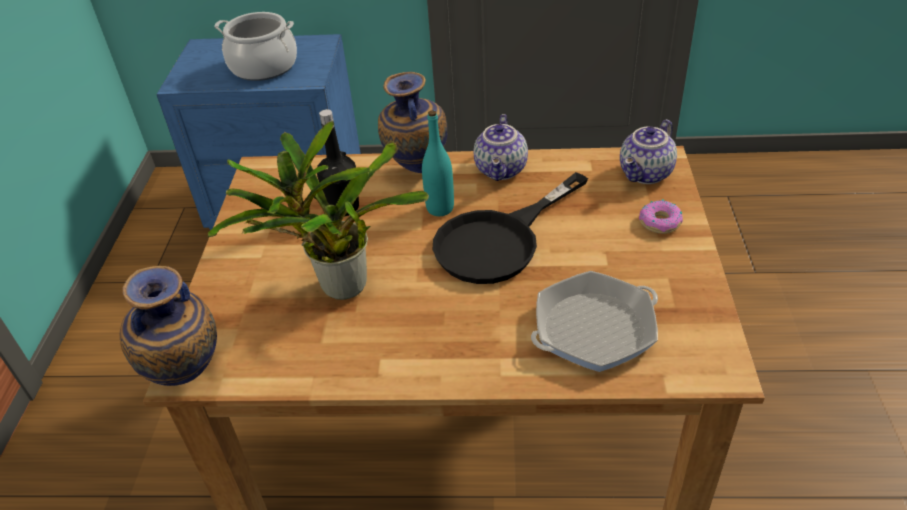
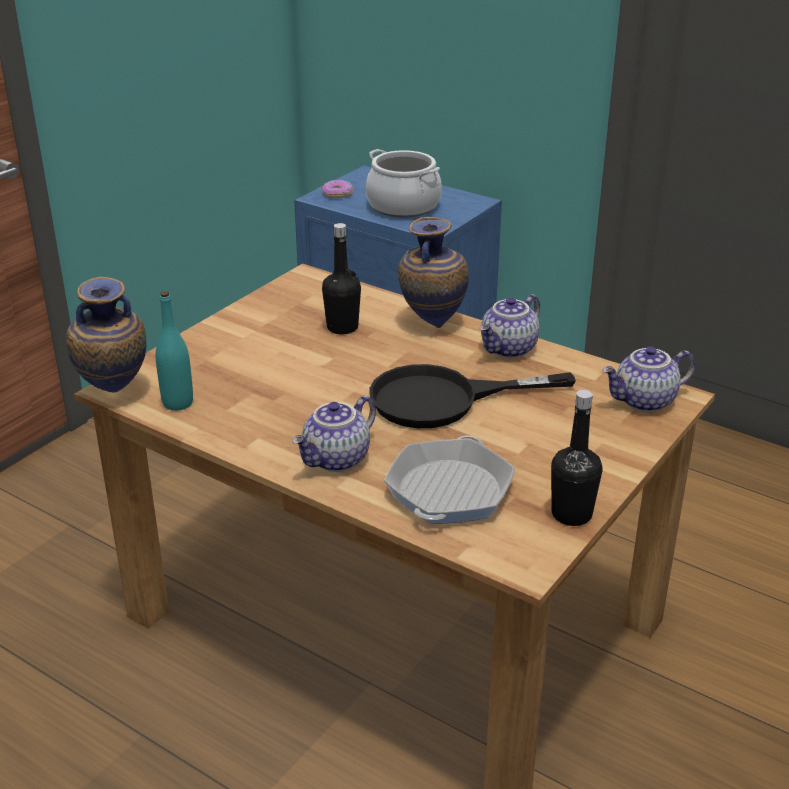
camera: 30 degrees right, 10 degrees down
potted plant [208,121,429,300] -> none
turquoise bottle [422,110,454,216] -> turquoise bottle moved to [156,291,193,411]
frying pan [531,271,658,372] -> frying pan turned 105 degrees clockwise [384,435,515,524]
donut [639,199,683,234] -> donut moved to [322,180,353,198]
none -> teapot [292,396,376,472]
none -> black bottle [551,390,603,526]

